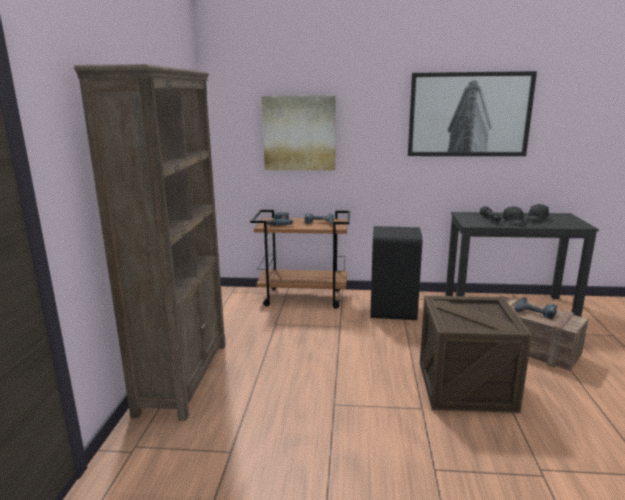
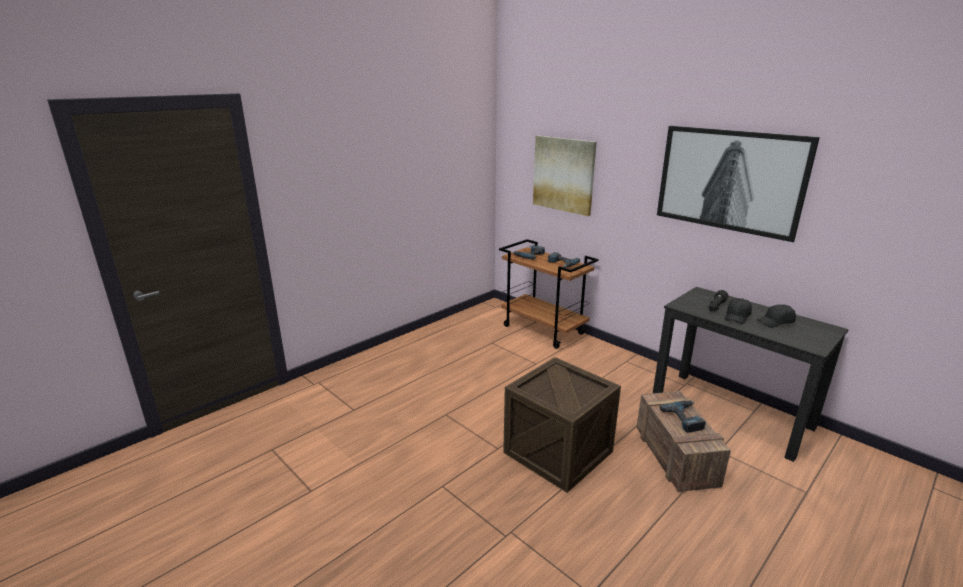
camera: 40 degrees right, 5 degrees up
brown bookcase [74,64,226,421] -> none
black trash can [370,226,423,320] -> none

